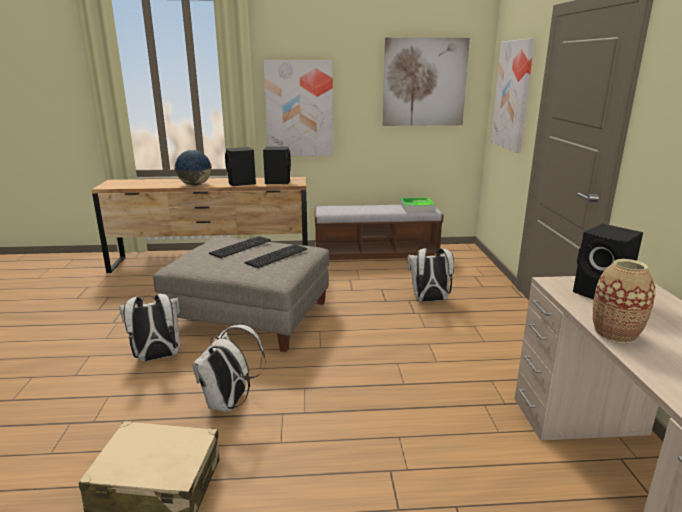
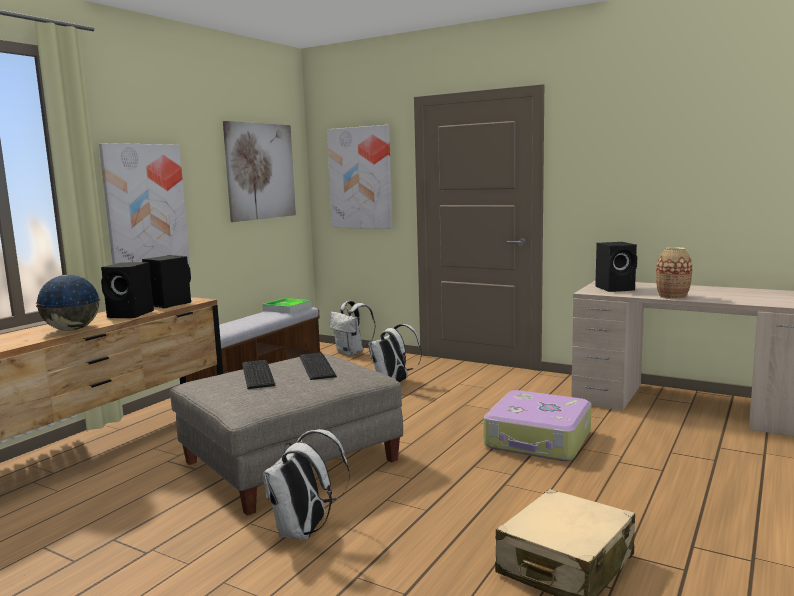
camera: 55 degrees left, 10 degrees down
white backpack [192,325,266,412] -> white backpack moved to [330,301,376,356]
none -> suitcase [483,390,592,461]

